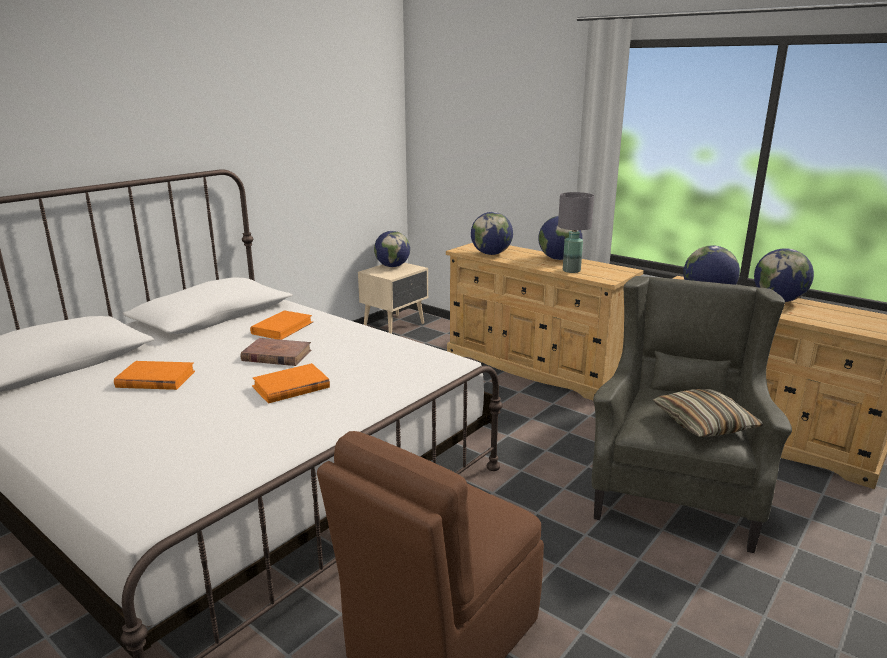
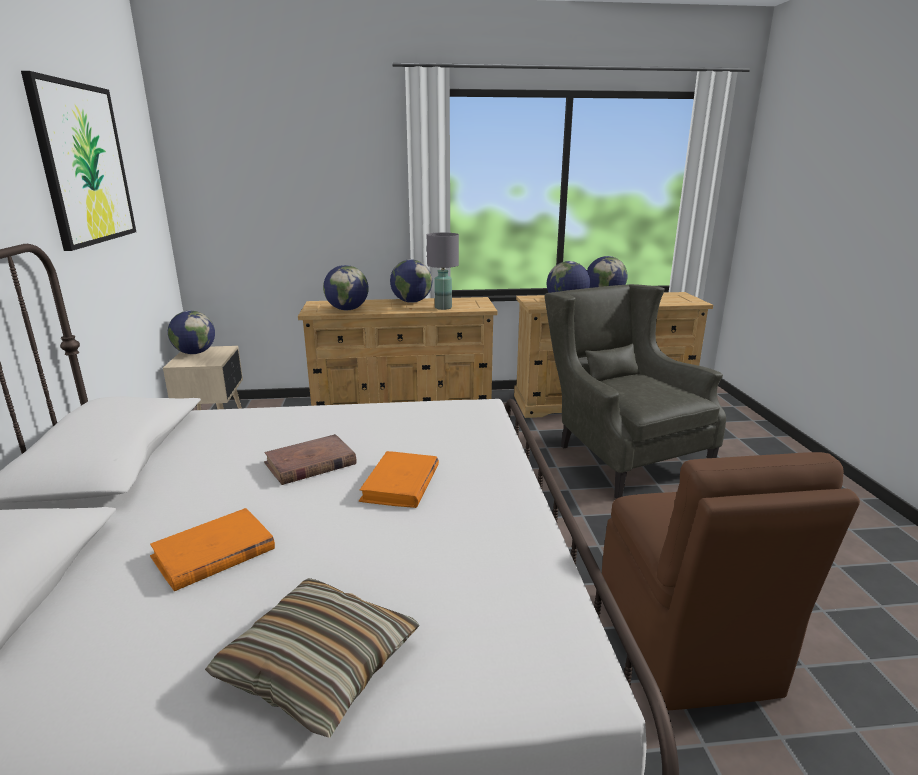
camera: 45 degrees left, 0 degrees up
orange book [250,310,313,340] -> none
pillow [653,389,763,437] -> pillow moved to [205,578,420,738]
none -> picture [21,71,136,251]

